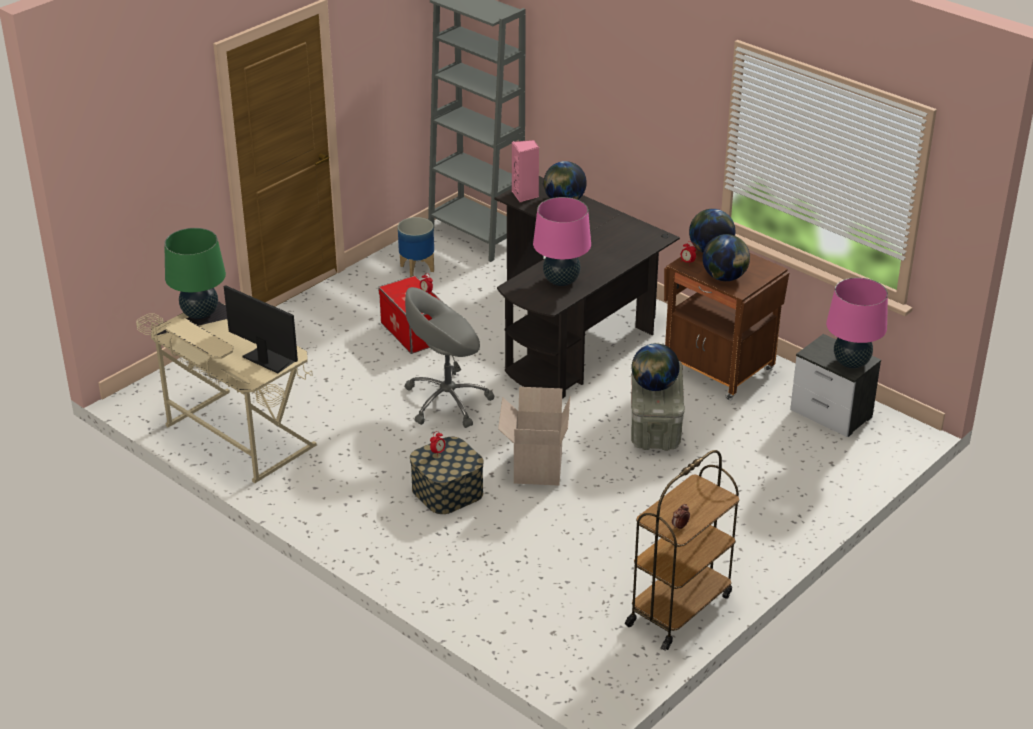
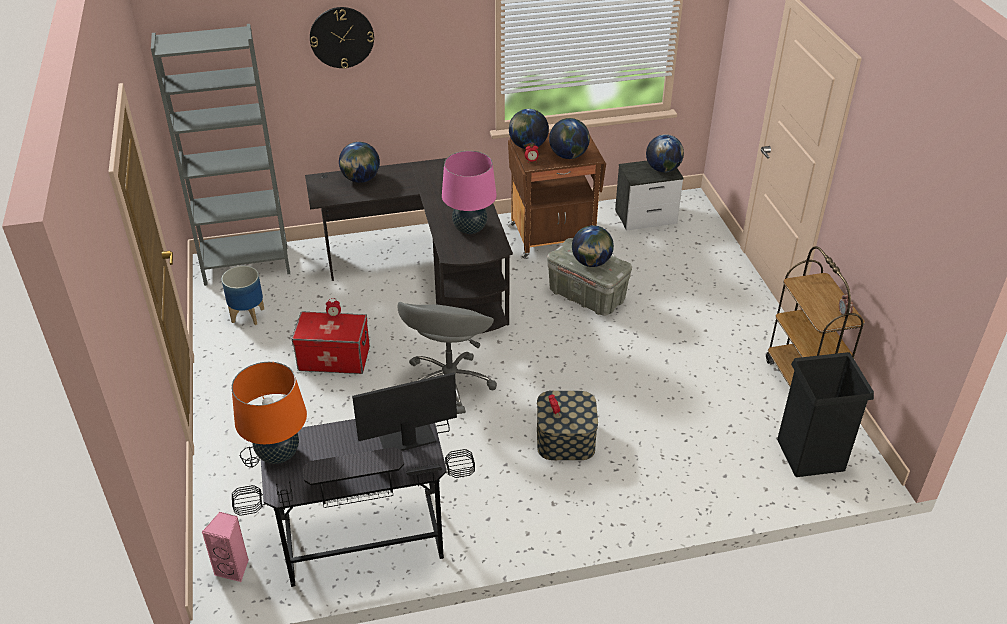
camera: 55 degrees left, 5 degrees up
beige desk [136,301,317,483] -> black desk [232,419,475,587]
green table lamp [164,228,226,319] -> orange table lamp [231,362,307,464]
cardboard box [498,387,570,486] -> none
pink speaker [512,140,539,202] -> pink speaker moved to [201,512,249,582]
pink table lamp [826,278,888,368] -> globe [646,134,684,172]
none -> wall clock [310,7,374,69]
none -> black trash can [777,352,874,477]

